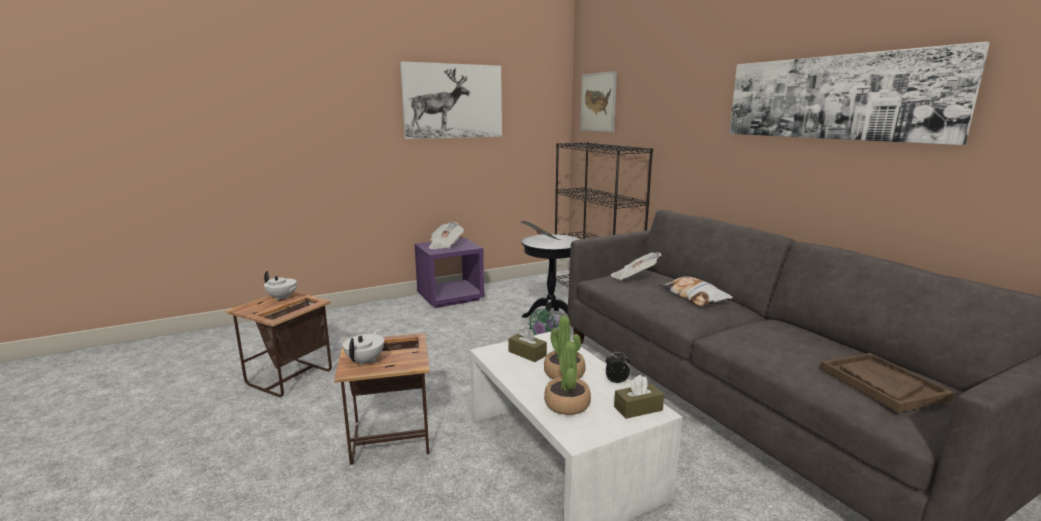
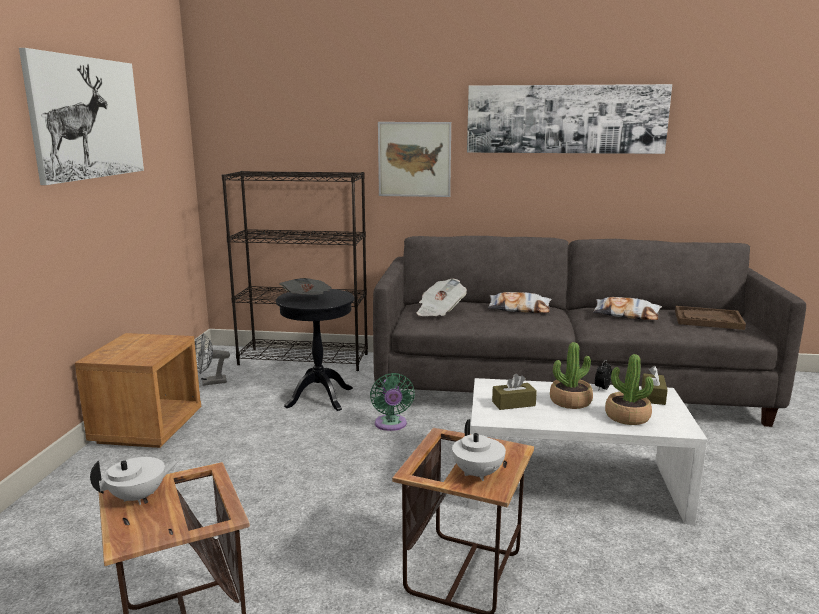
camera: 55 degrees left, 0 degrees up
white teapot [343,330,384,366] -> white teapot turned 150 degrees counterclockwise [452,419,506,481]
purple nightstand [415,238,485,308] -> brown nightstand [75,333,201,448]
newspaper [429,222,464,249] -> none
picture [580,71,617,132] -> picture moved to [378,122,451,197]
none -> grey fan [195,333,230,386]
none -> pillow [593,297,662,320]

